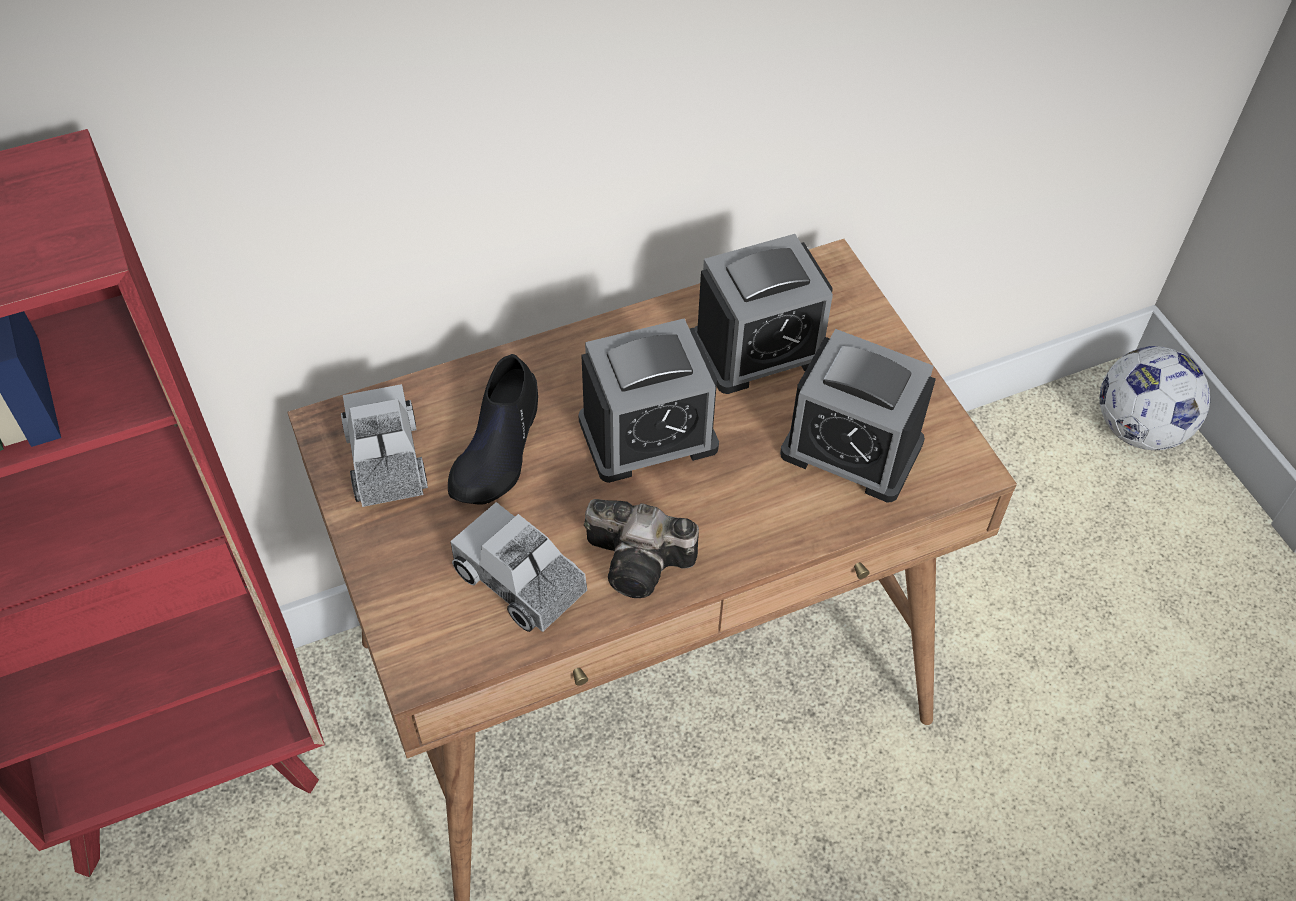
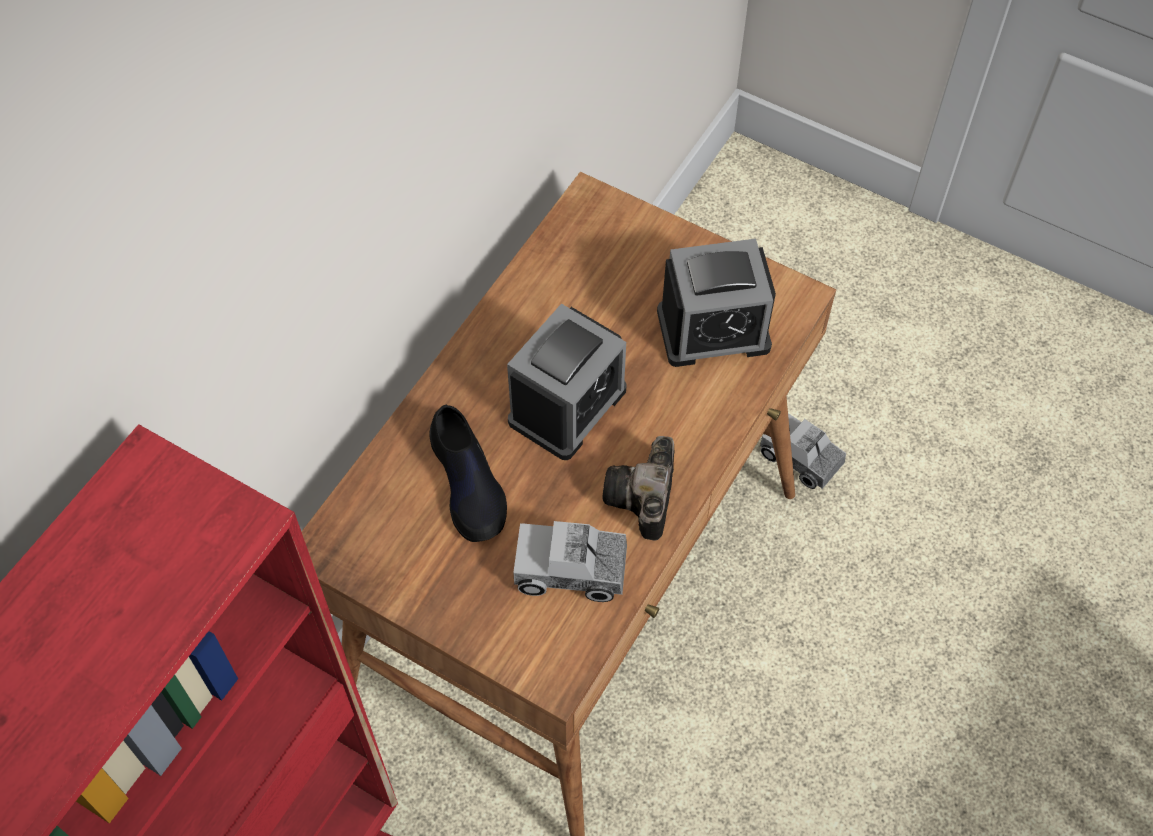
camera: 35 degrees left, 5 degrees up
toy truck [341,384,428,507] -> toy truck moved to [760,413,846,489]
camera [584,499,699,598] -> camera turned 120 degrees clockwise [603,436,674,540]
alarm clock [694,234,833,394] -> none
football [1100,346,1210,450] -> none

